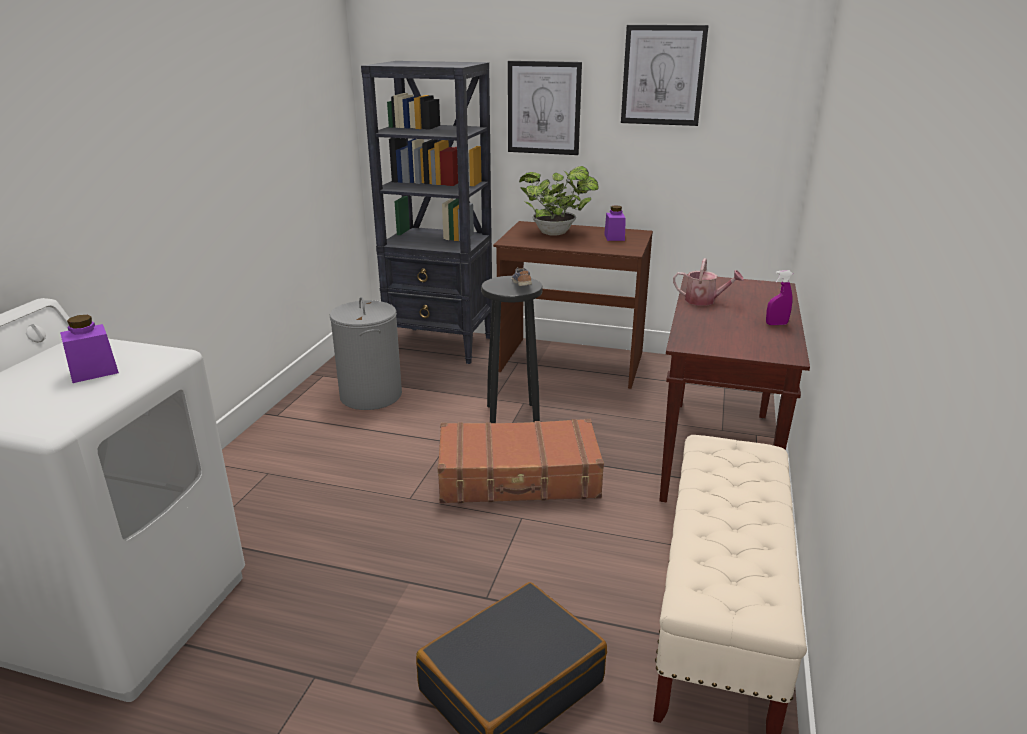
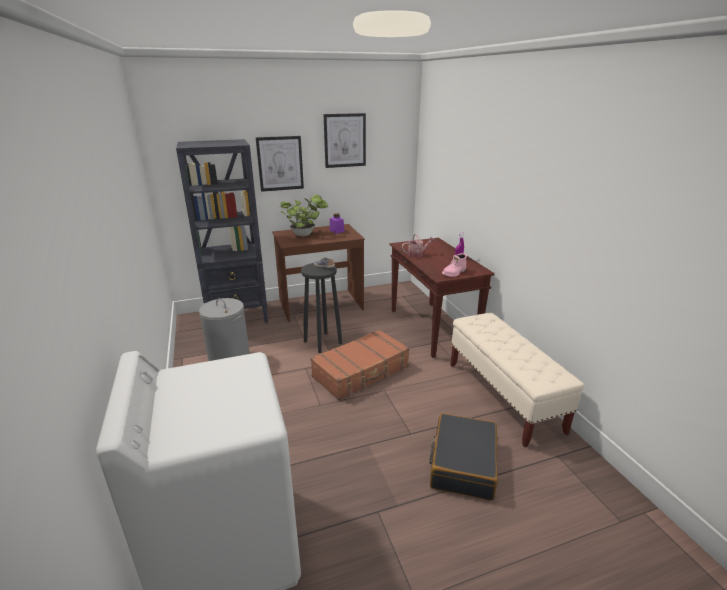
camera: 35 degrees left, 0 degrees up
purple jar [60,315,119,383] -> none
none -> pink boot [442,253,467,277]

